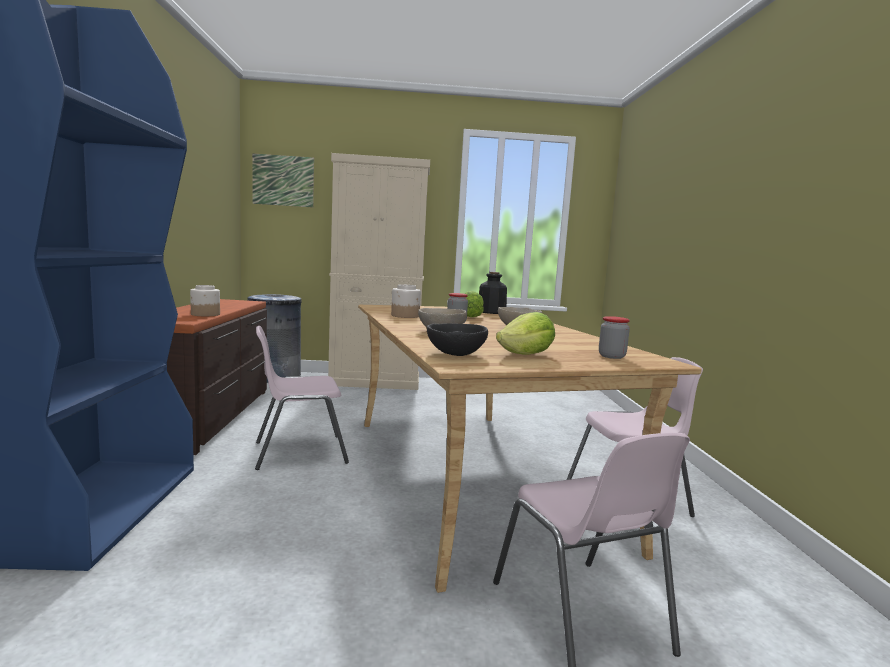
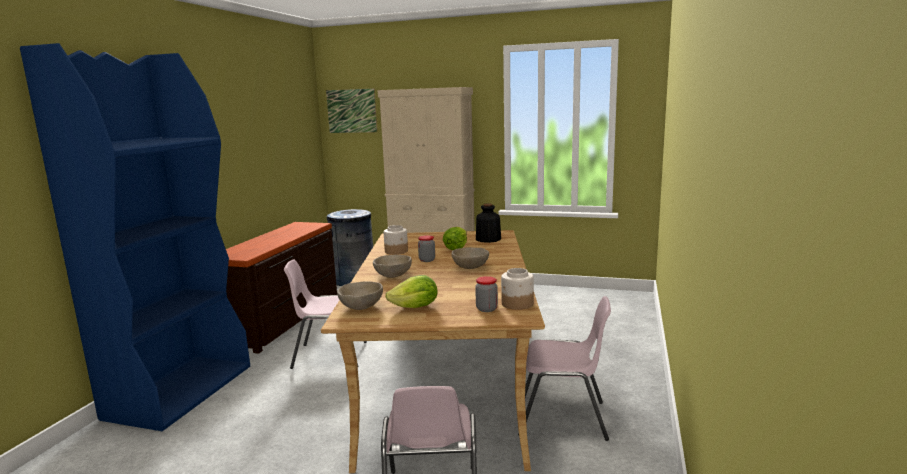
camera: 20 degrees right, 5 degrees up
jar [190,285,220,316] -> jar moved to [501,268,534,310]
black bowl [427,323,488,356] -> beige bowl [337,281,383,310]

